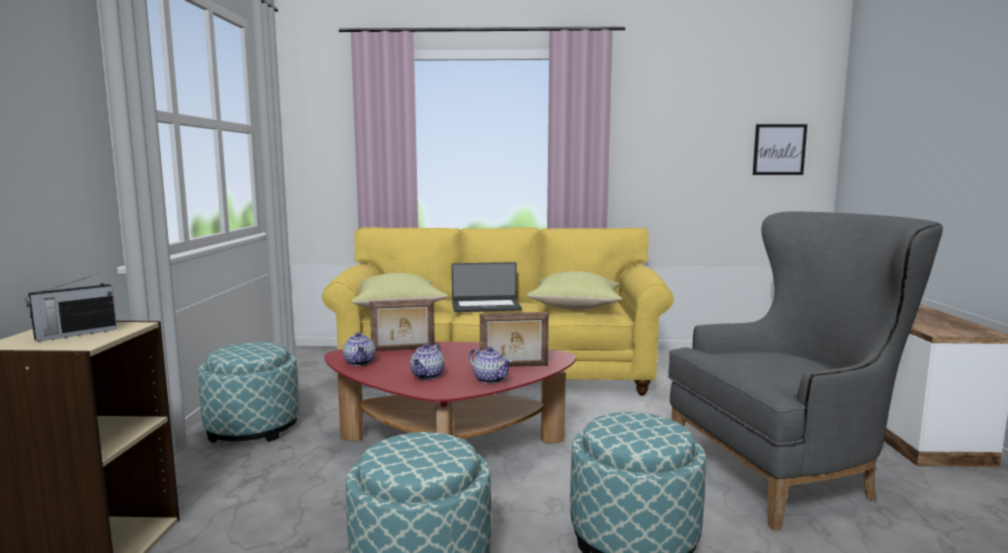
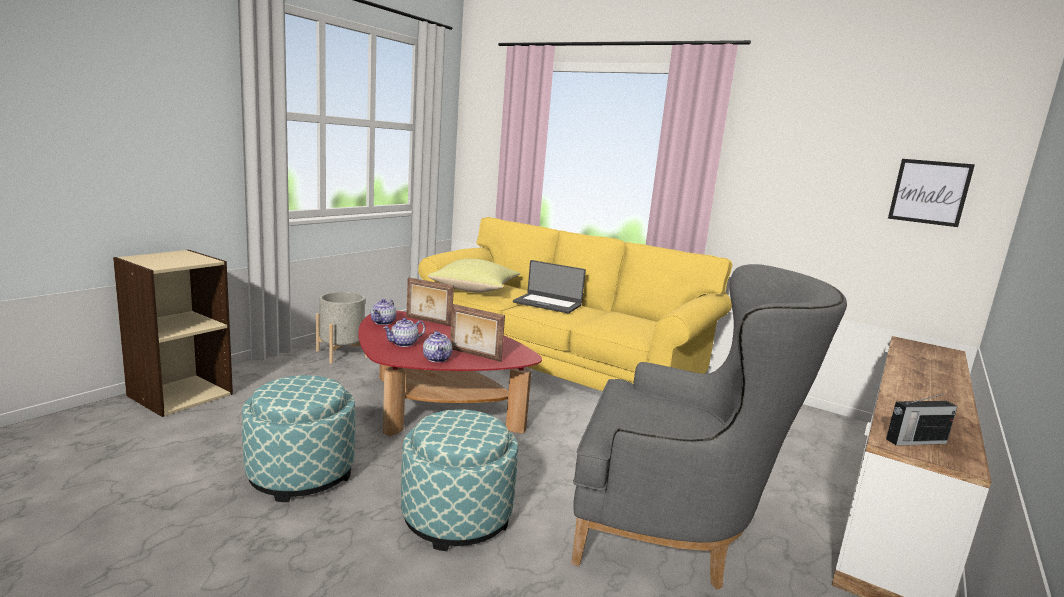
camera: 30 degrees right, 5 degrees up
radio [26,273,117,342] -> radio moved to [886,393,957,446]
ottoman [198,342,299,443] -> grey planter [316,292,368,363]
yellow pillow [527,271,622,310] -> none

